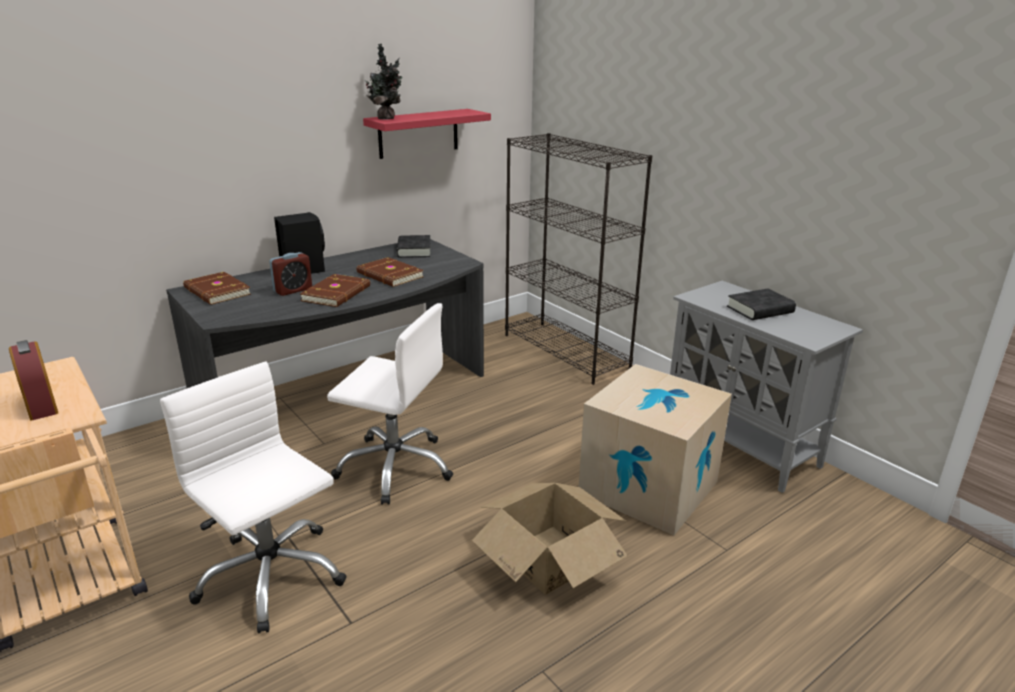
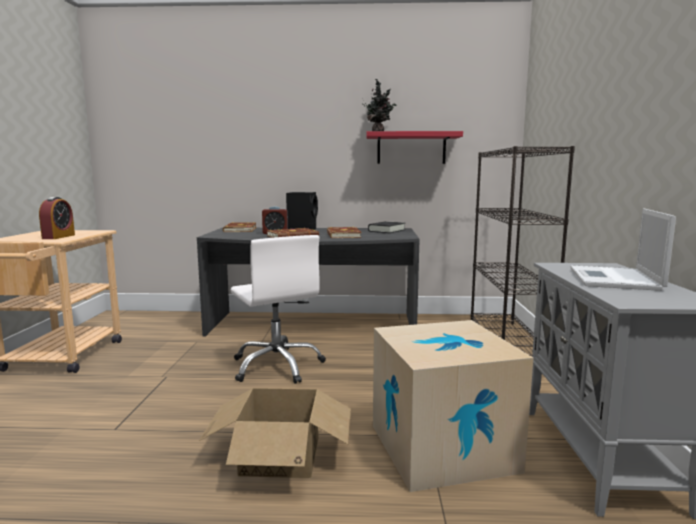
camera: 40 degrees right, 15 degrees down
white office chair [160,362,347,633] -> none
black book [727,288,796,320] -> laptop [570,208,676,291]

